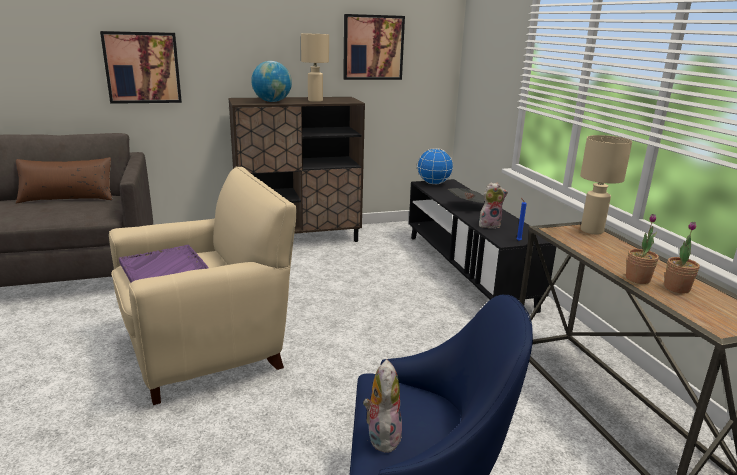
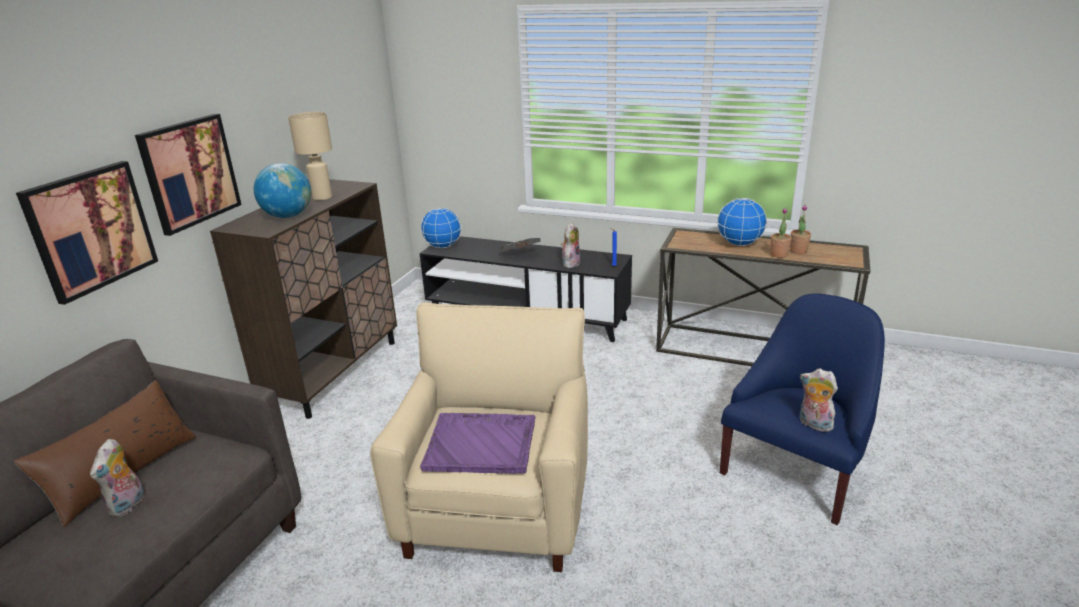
camera: 50 degrees left, 5 degrees up
picture [343,14,405,80] -> picture moved to [135,114,242,236]
beige table lamp [580,135,632,234] -> none
none -> plush toy [90,439,144,517]
none -> globe [717,198,767,246]

